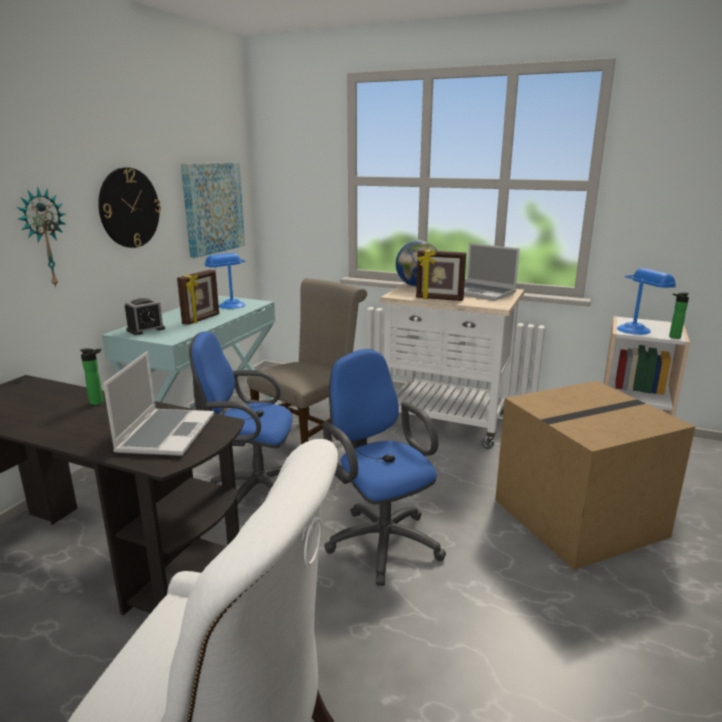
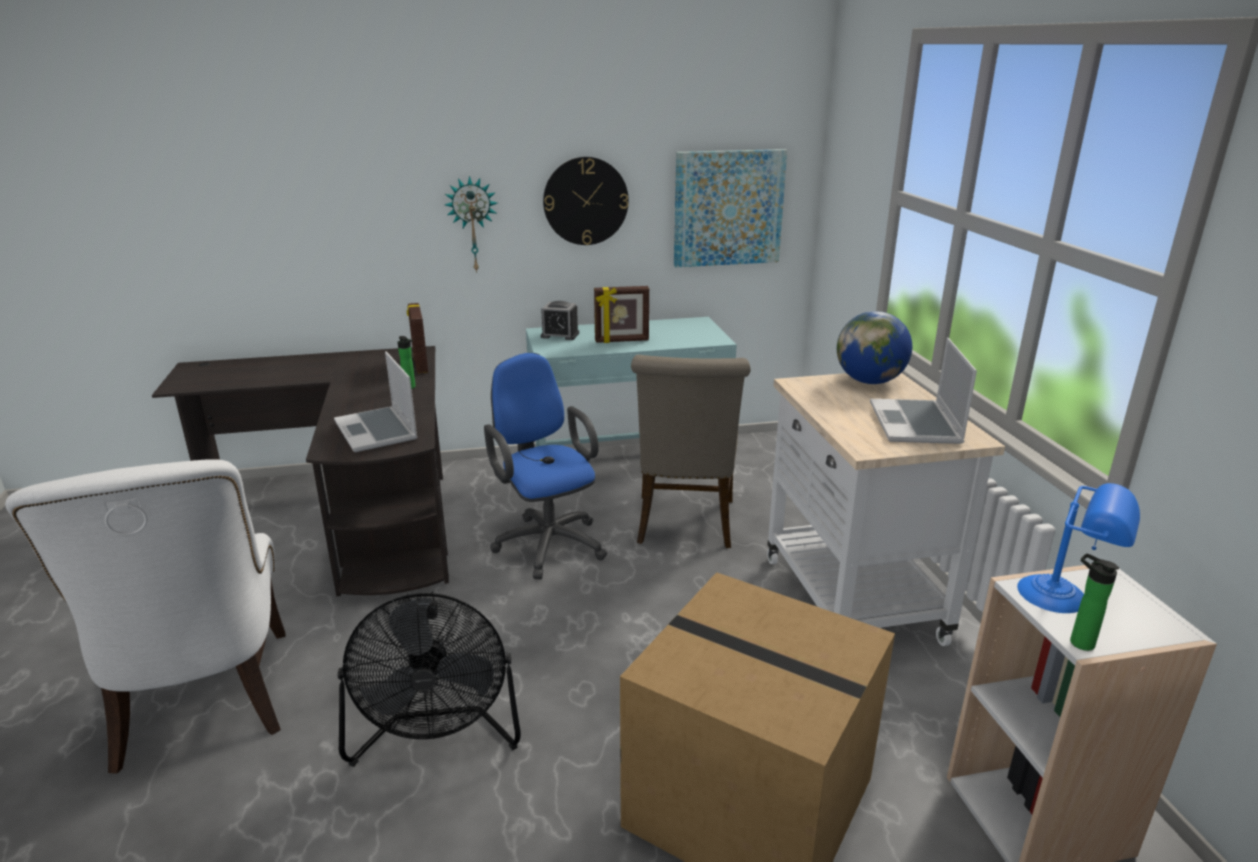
camera: 55 degrees right, 5 degrees up
laptop [103,351,214,456] -> laptop turned 90 degrees clockwise [334,352,418,452]
blue table lamp [204,253,246,309] -> none
beige chair [247,278,367,445] -> beige chair turned 90 degrees clockwise [631,355,751,548]
blue office chair [323,349,446,586] -> none
picture frame [416,250,466,301] -> picture frame moved to [407,303,428,374]
none -> black fan [338,591,521,767]

